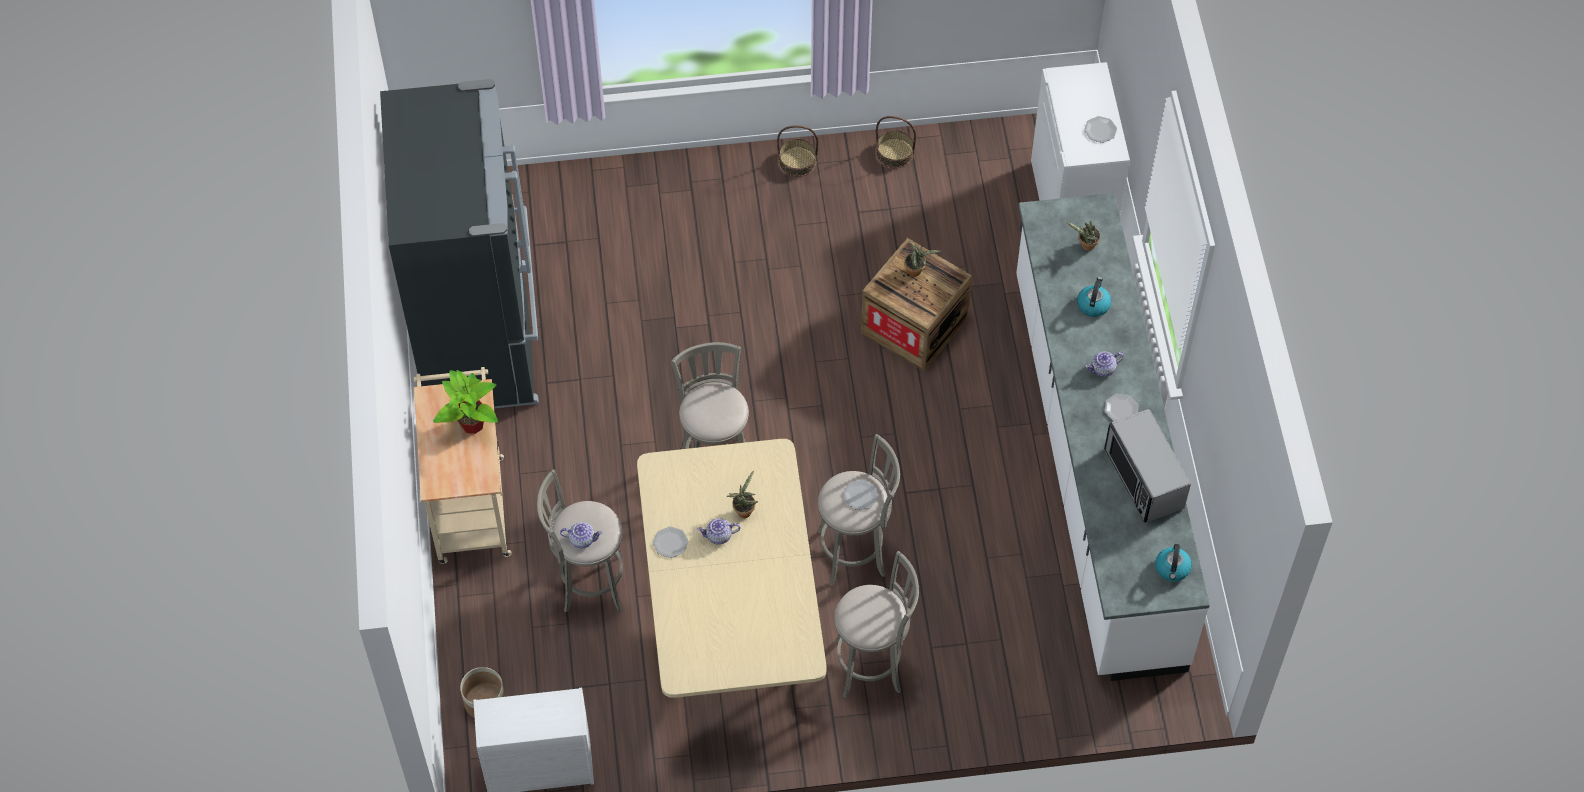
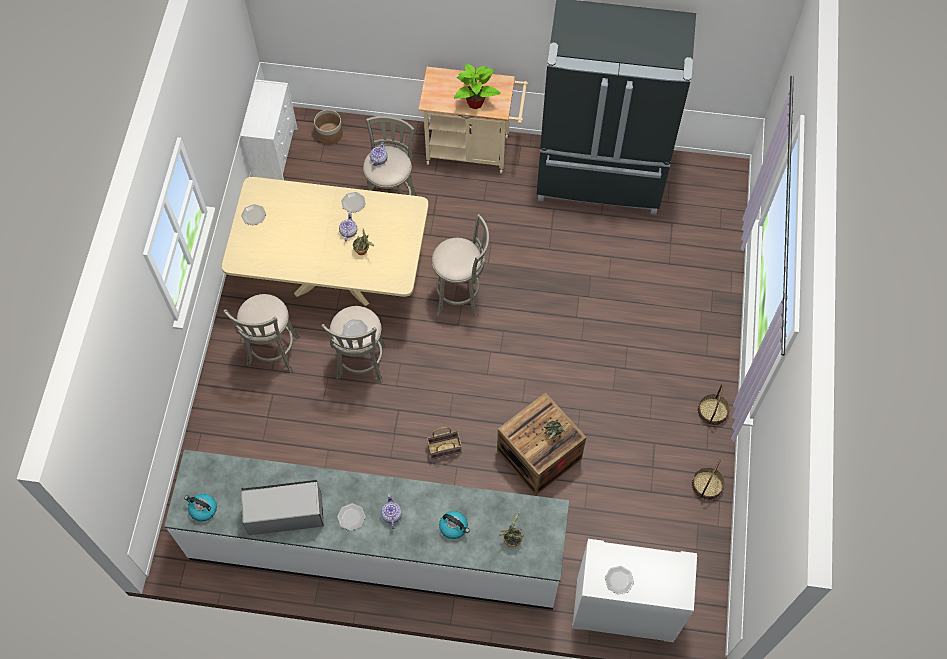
camera: 105 degrees right, 5 degrees up
none -> plate [241,204,266,226]
none -> basket [427,427,462,460]

